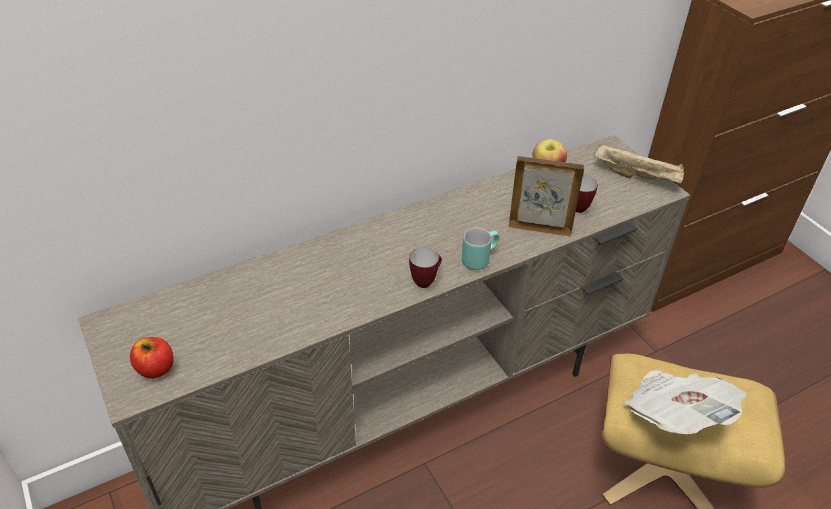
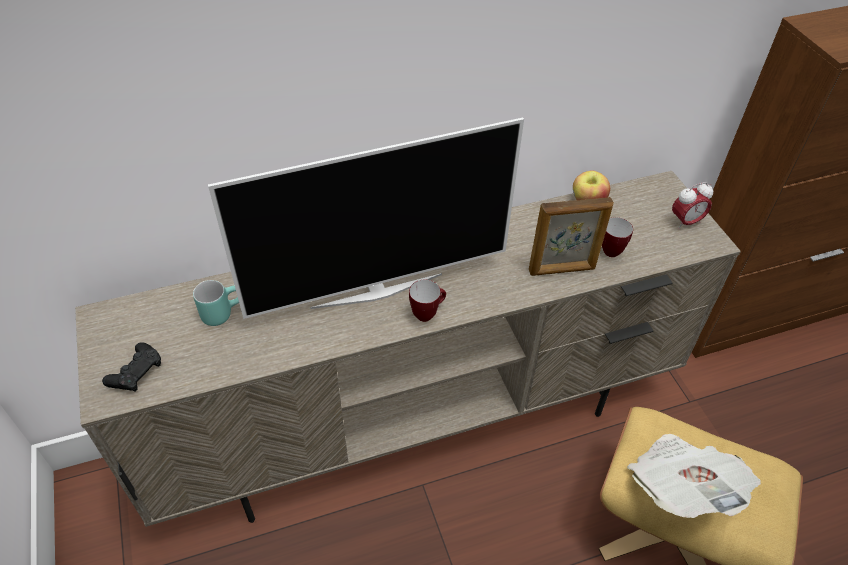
camera: 10 degrees right, 5 degrees up
apple [130,337,174,378] -> black game controller [102,342,161,392]
turquoise mug [462,228,499,270] -> turquoise mug moved to [193,280,239,326]
picture frame [509,156,584,236] -> picture frame turned 150 degrees clockwise [529,197,614,276]
beige tray [594,143,684,184] -> alarm clock [672,182,713,229]
none -> television [208,118,524,319]

